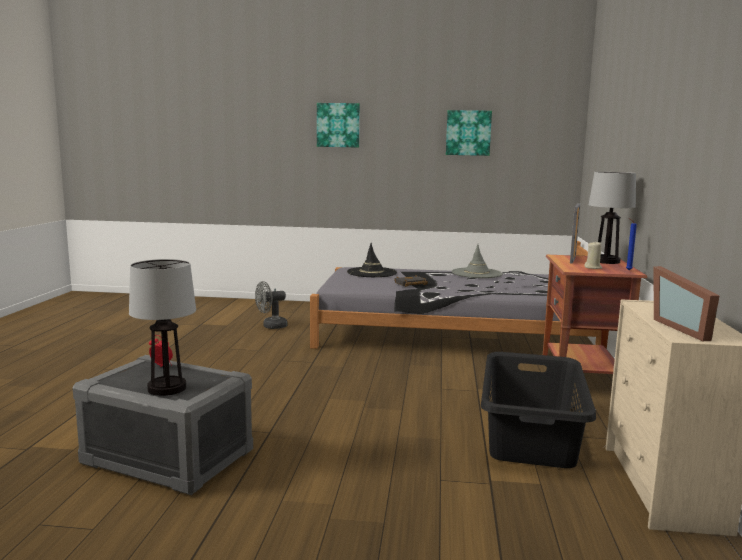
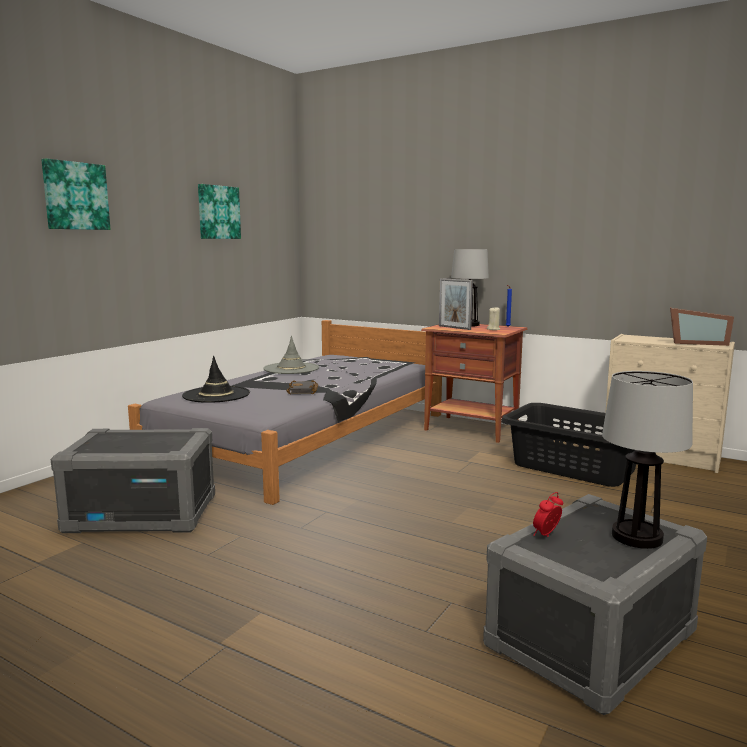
camera: 65 degrees left, 0 degrees up
grey fan [255,281,288,329] -> grey storage box [51,428,215,533]

